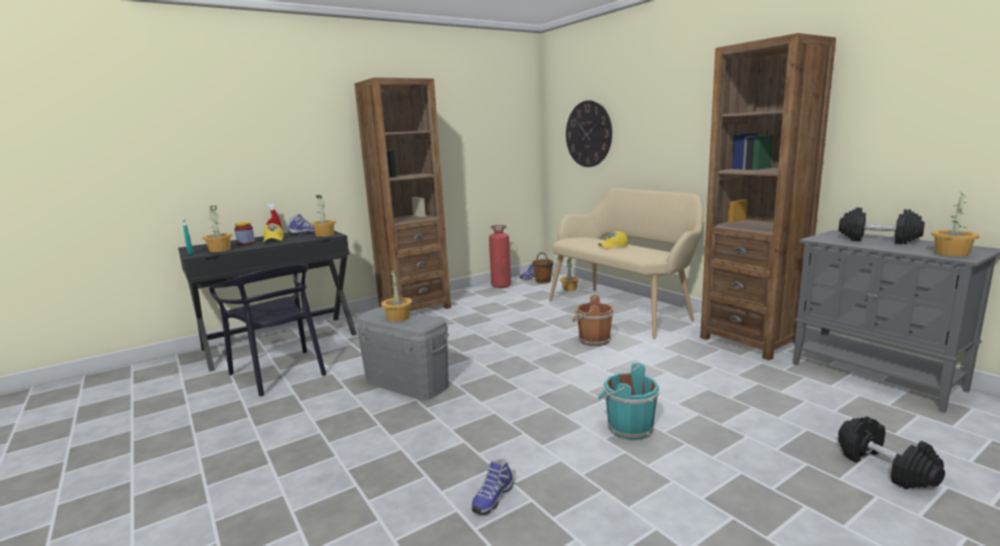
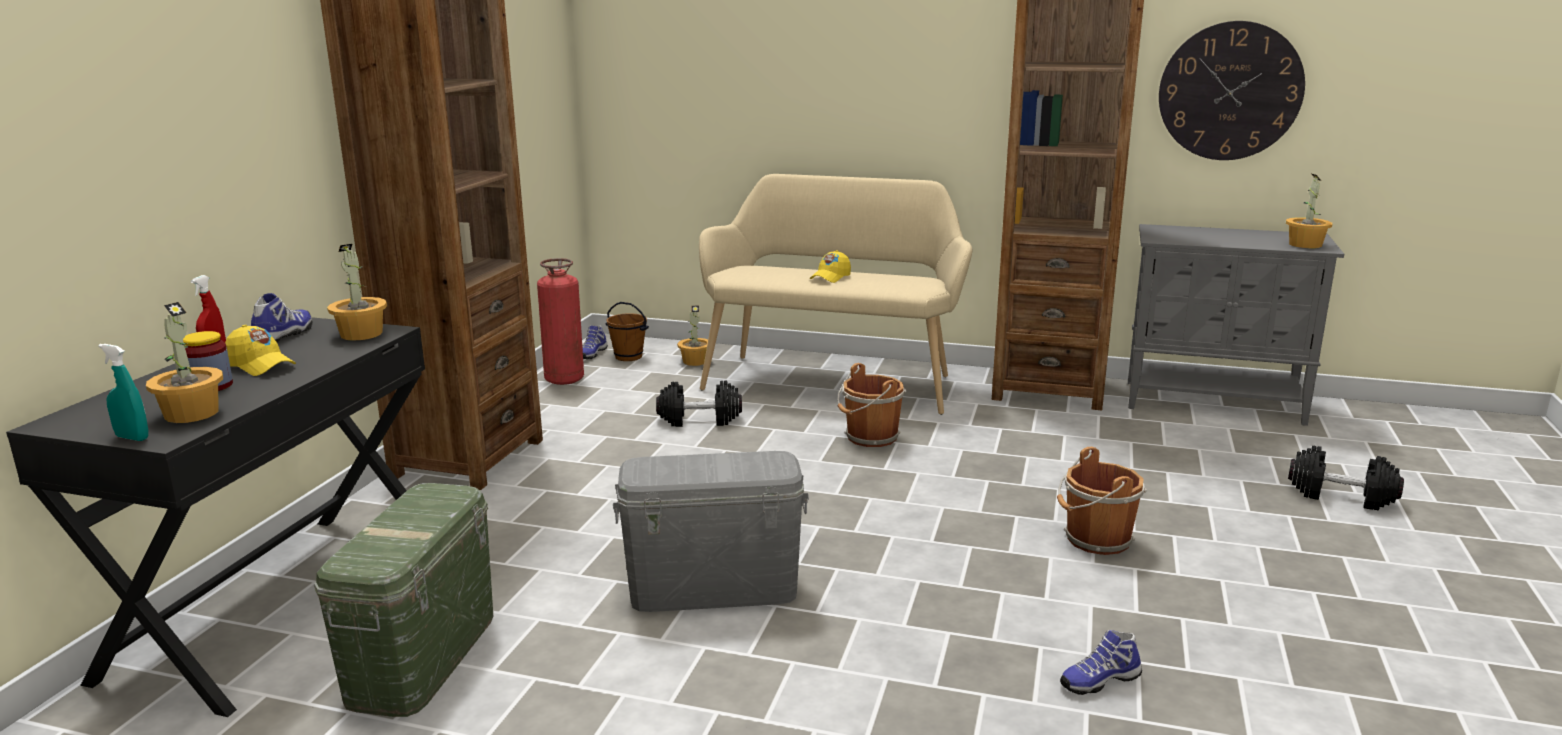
camera: 40 degrees left, 5 degrees up
black chair [209,264,326,396] -> green storage box [314,483,493,717]
potted plant [381,268,412,322] -> none
shoe [472,459,514,515] -> shoe turned 75 degrees clockwise [1060,630,1142,695]
wall clock [566,100,612,167] -> wall clock moved to [1159,21,1305,160]
turquoise bucket [598,363,659,440] -> brown bucket [1057,447,1147,555]
black dumbbell [839,207,925,244] -> black dumbbell moved to [656,381,742,427]

